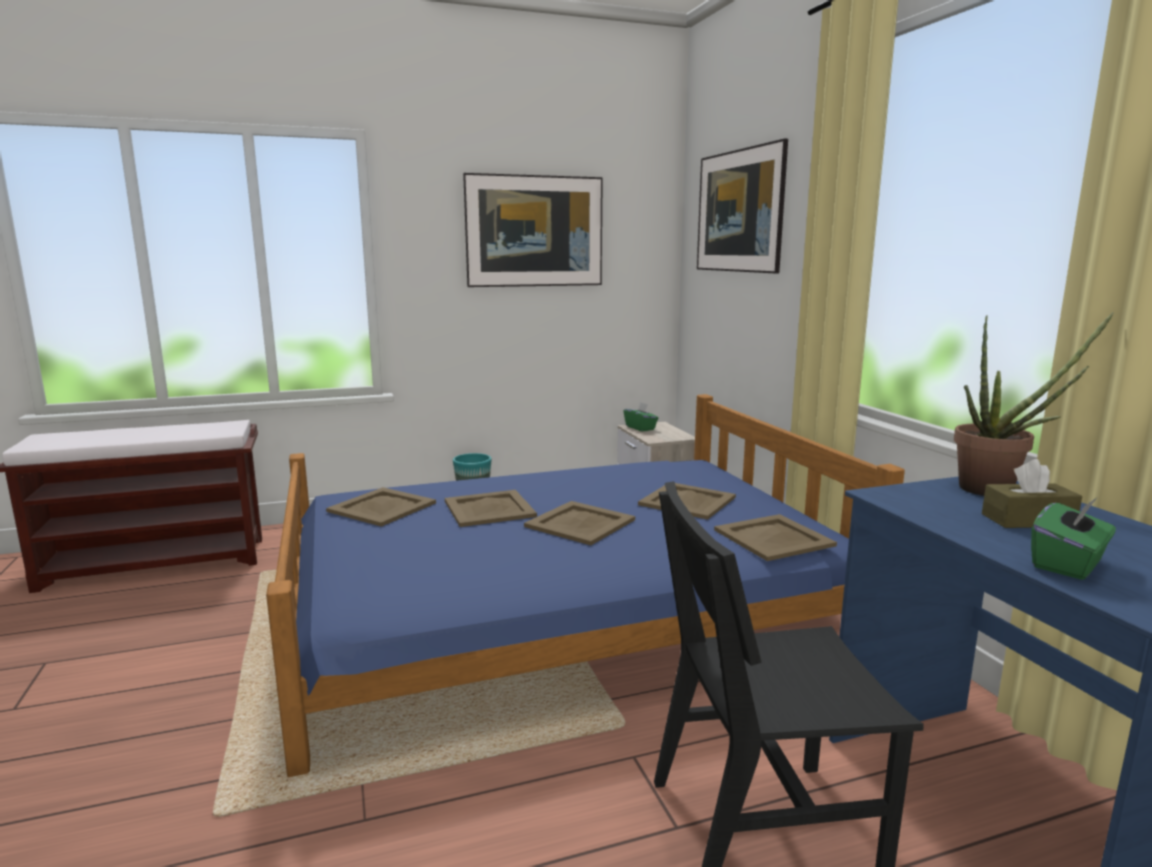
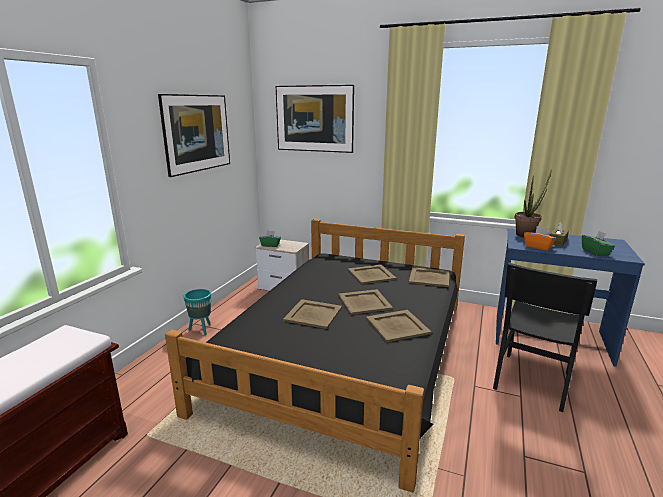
camera: 50 degrees left, 5 degrees up
blue bed [266,394,905,777] -> black bed [165,219,465,493]
beige tray [326,487,436,527] -> beige tray moved to [366,310,432,343]
none -> orange tissue box [524,226,556,251]

